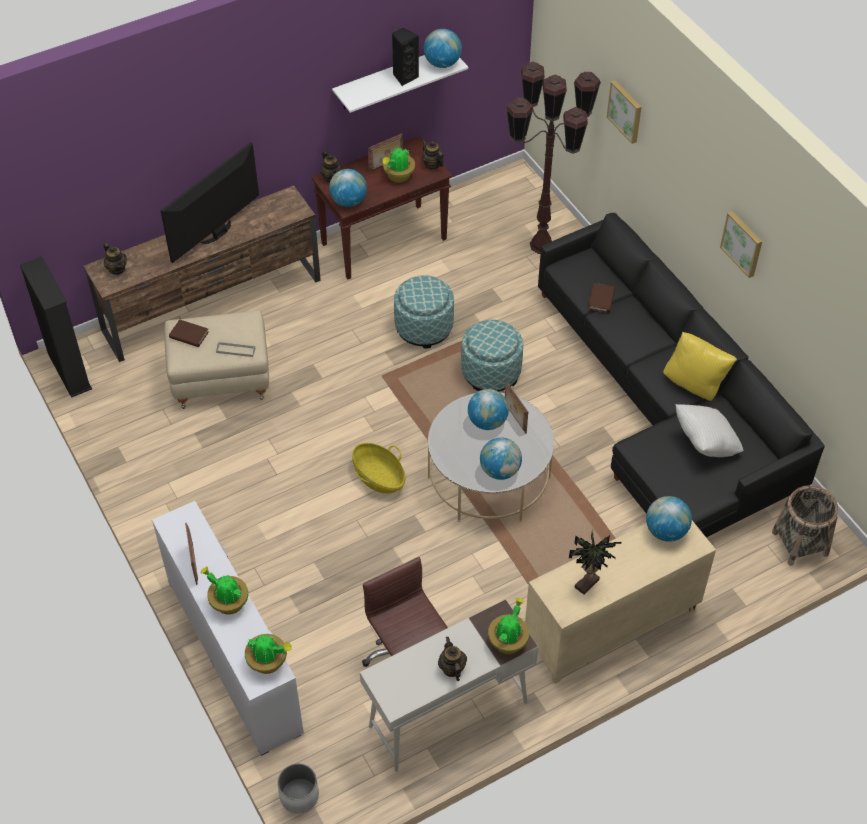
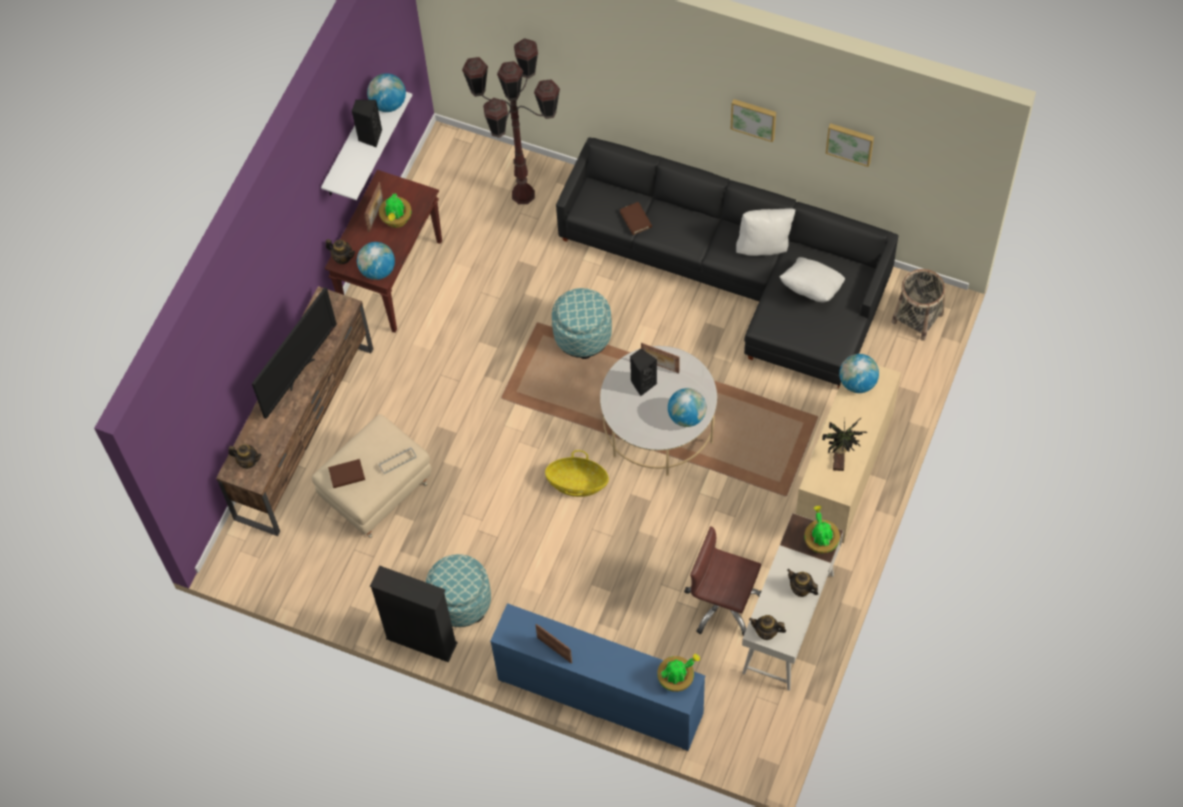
camera: 35 degrees left, 10 degrees up
black bookcase [20,257,92,398] -> black bookcase moved to [370,566,458,662]
white dresser [152,501,304,756] -> blue dresser [490,603,705,751]
television [160,142,259,263] -> television turned 150 degrees counterclockwise [252,287,337,419]
potted plant [200,566,248,615] -> none
white planter [277,763,319,813] -> none
ottoman [394,275,454,349] -> ottoman moved to [426,554,491,627]
teapot [422,140,444,170] -> teapot moved to [749,615,786,640]
globe [468,389,509,430] -> black speaker [630,349,657,396]
picture [607,80,642,144] -> picture moved to [826,123,874,167]
yellow pillow [663,332,737,401] -> white pillow [736,208,795,256]

